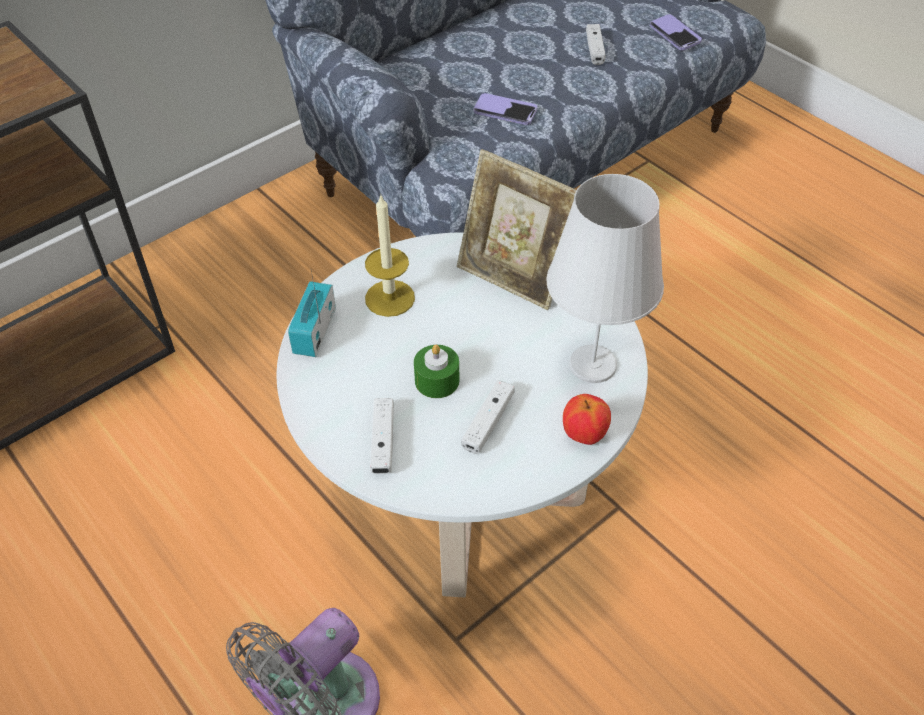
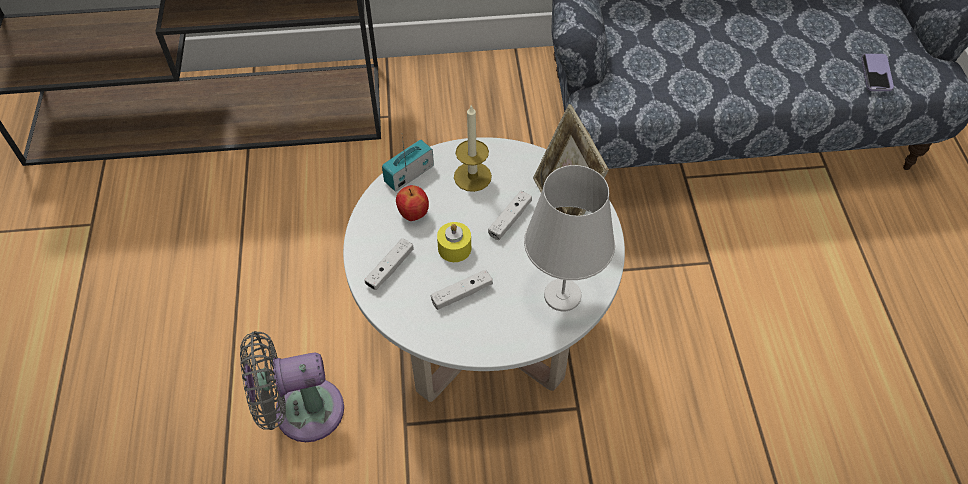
camera: 35 degrees right, 5 degrees up
green candle [414,345,459,398] -> yellow candle [437,222,471,262]
phone [474,93,538,125] -> none
apple [563,394,611,445] -> apple moved to [396,185,429,221]
white game controller [586,24,606,65] -> white game controller moved to [488,191,532,240]

